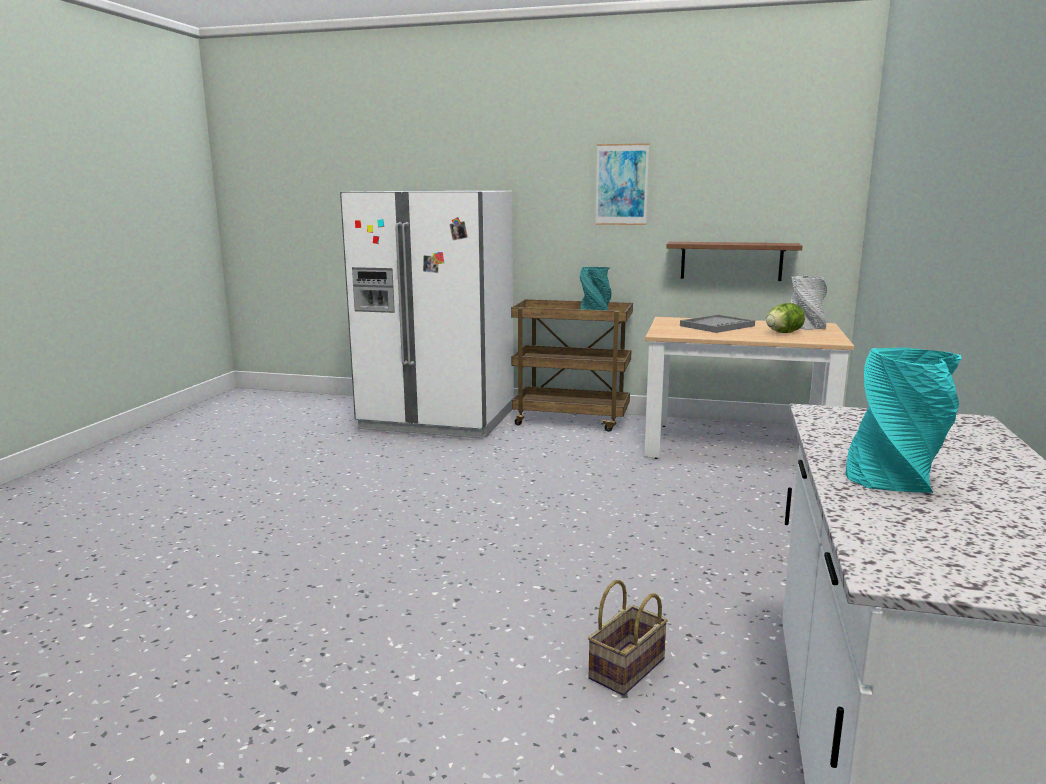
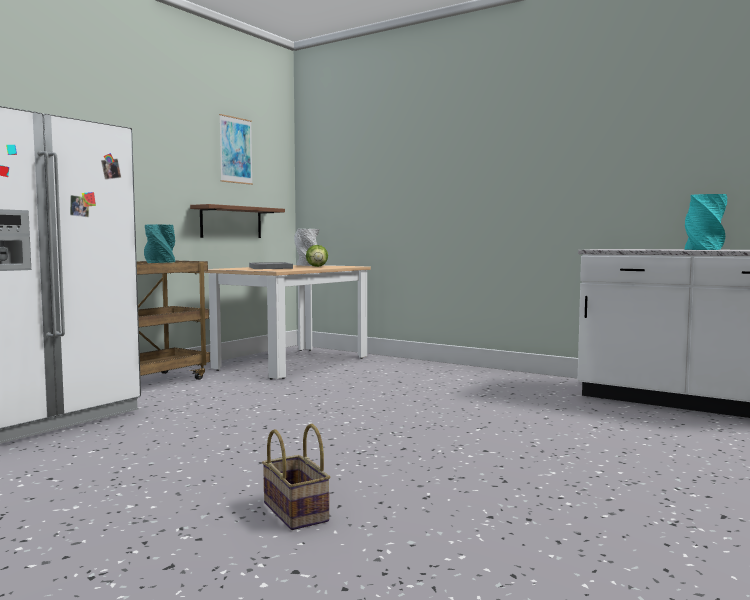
camera: 70 degrees left, 10 degrees down
basket [588,580,668,696] -> basket moved to [262,424,330,530]
picture [595,143,649,225] -> picture moved to [219,114,253,185]

